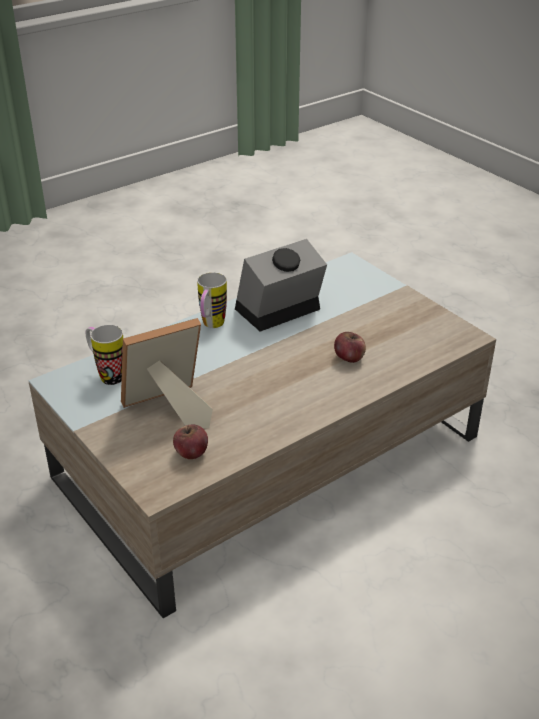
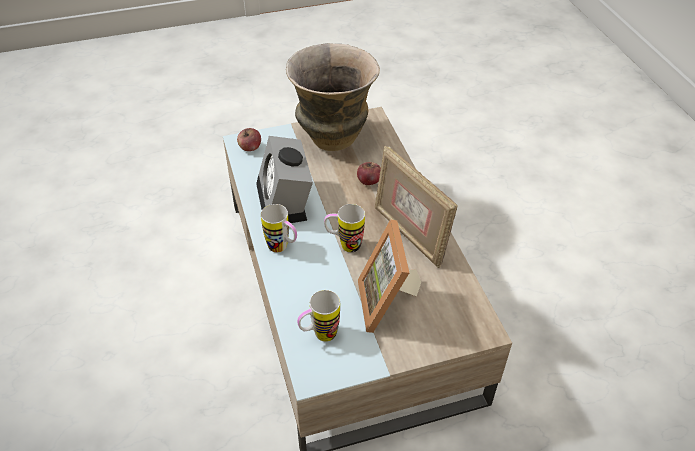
camera: 70 degrees left, 10 degrees up
apple [173,425,208,459] -> apple moved to [237,128,261,151]
none -> vase [286,43,380,151]
none -> mug [324,204,365,252]
none -> picture frame [375,146,458,268]

